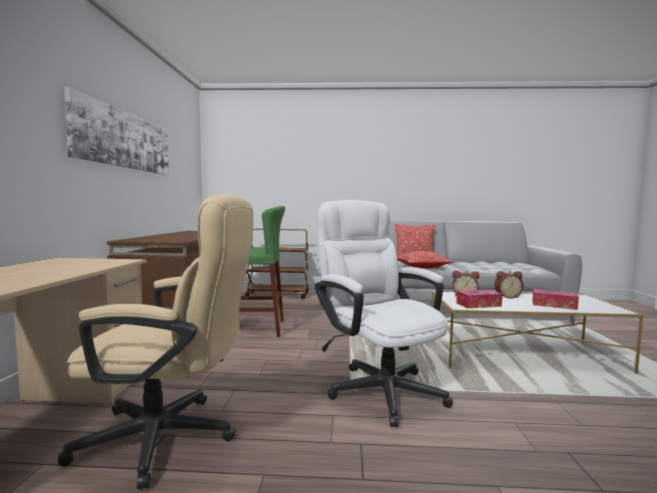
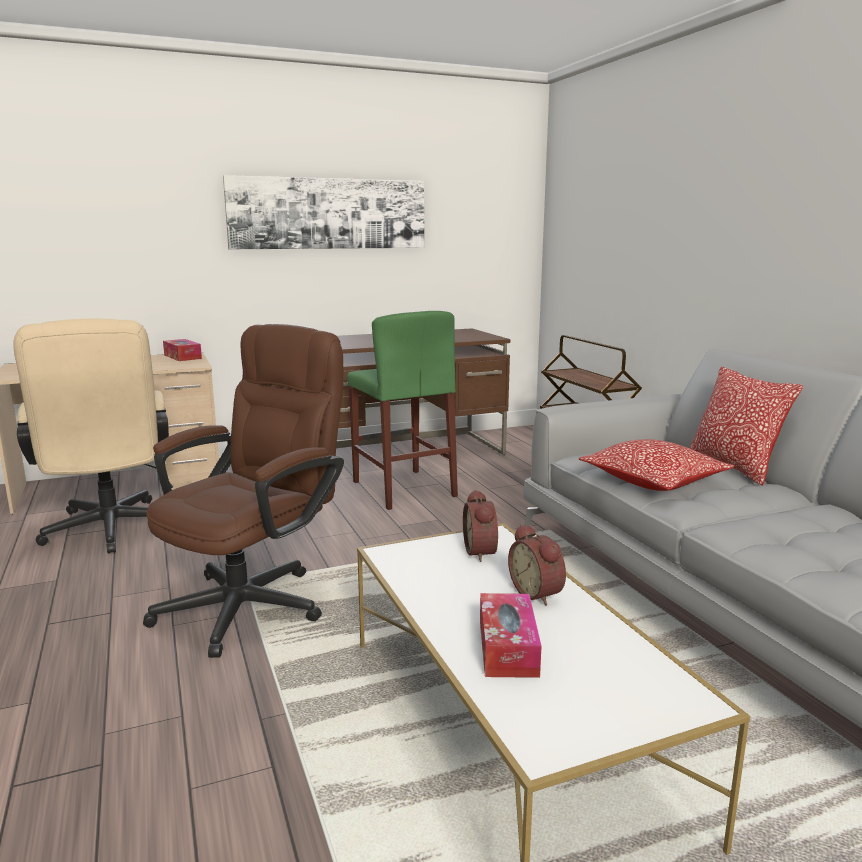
camera: 65 degrees right, 10 degrees up
white office chair [315,200,453,427] -> brown office chair [143,324,344,658]
tissue box [456,290,502,308] -> tissue box moved to [163,339,202,361]

